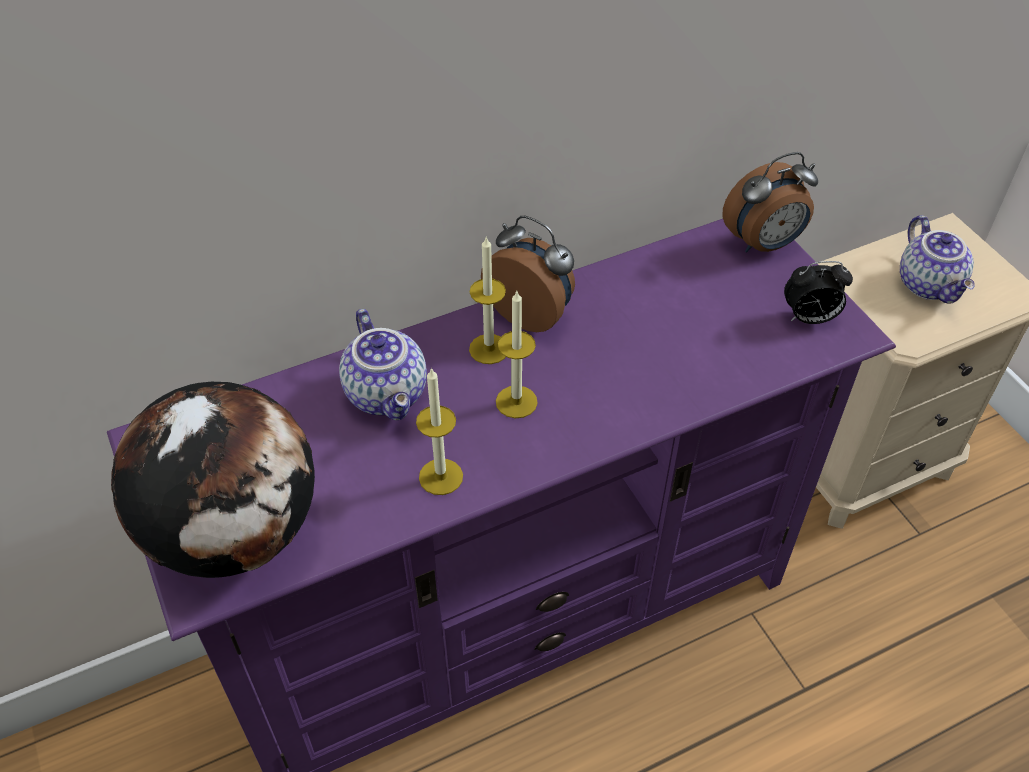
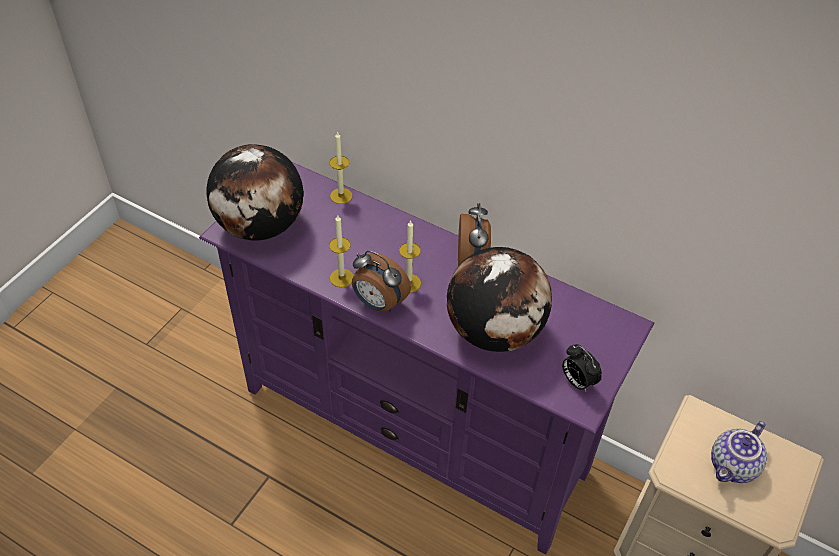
camera: 55 degrees right, 0 degrees up
teapot [339,309,427,420] -> none
candle [469,236,506,364] -> candle moved to [330,131,352,204]
alarm clock [722,152,818,252] -> alarm clock moved to [352,251,411,312]
none -> globe [447,247,552,352]

